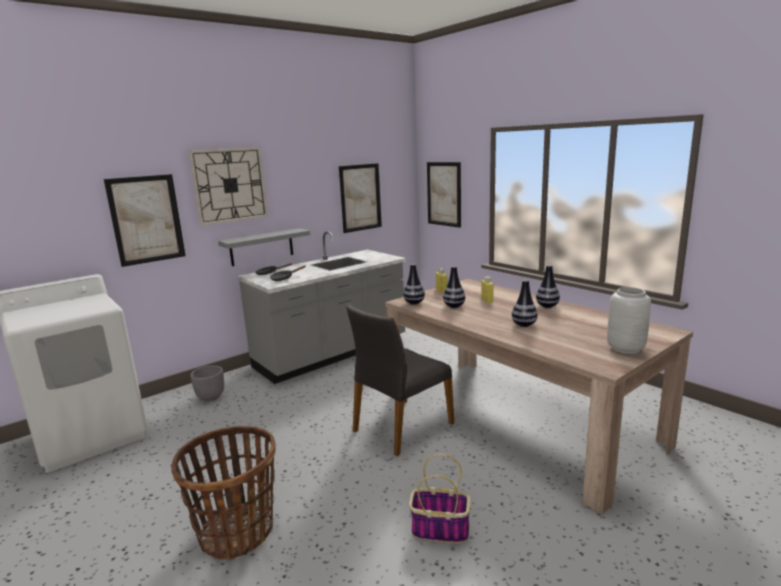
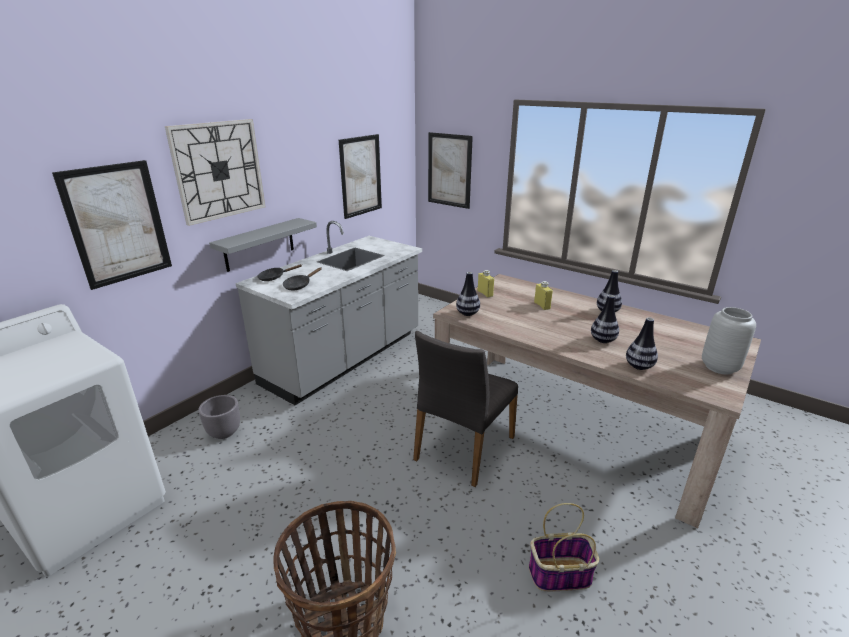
camera: 15 degrees left, 10 degrees up
vase [443,266,465,308] -> vase moved to [626,317,658,370]

